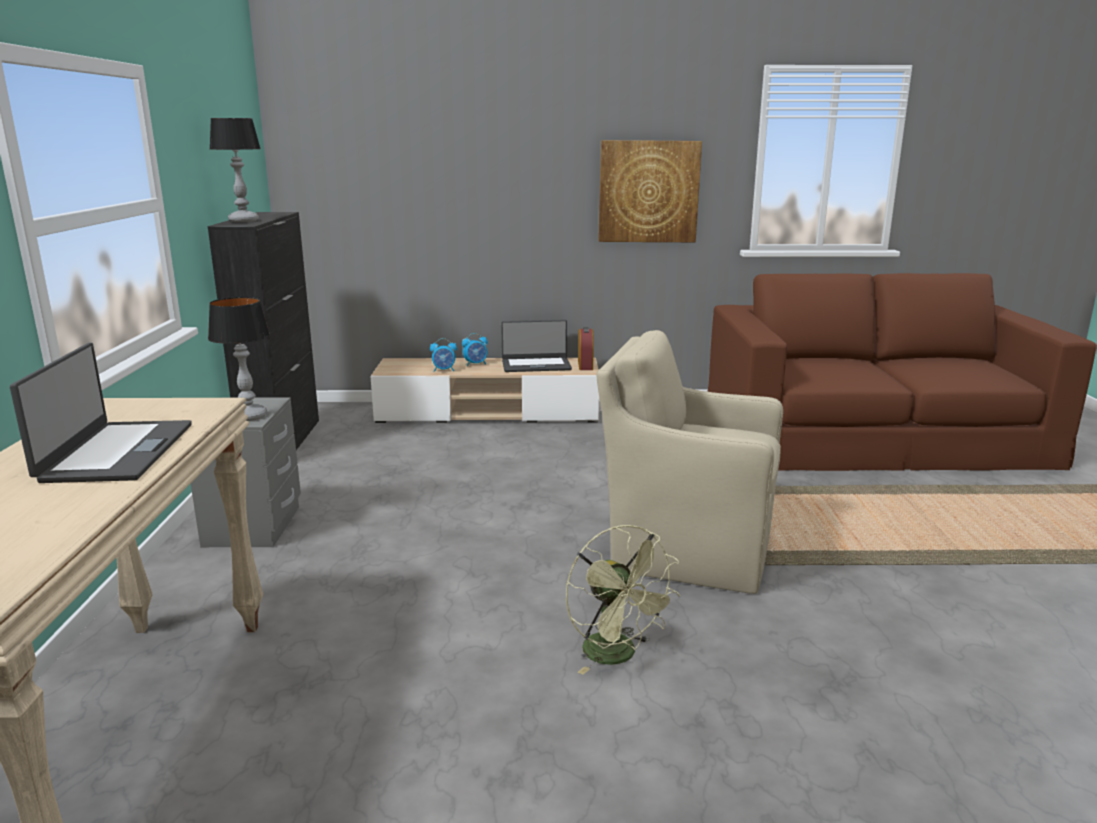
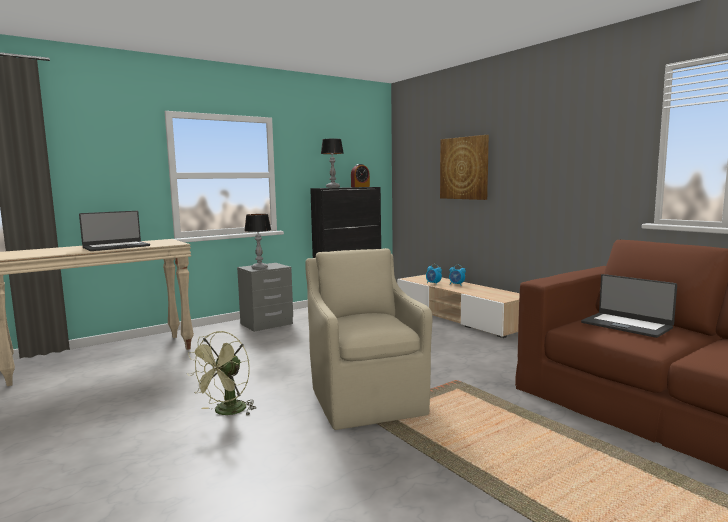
camera: 55 degrees right, 10 degrees down
laptop [501,320,572,372] -> laptop moved to [581,274,677,338]
alarm clock [578,327,594,370] -> alarm clock moved to [351,164,370,187]
picture [598,140,702,242] -> picture moved to [440,135,489,200]

